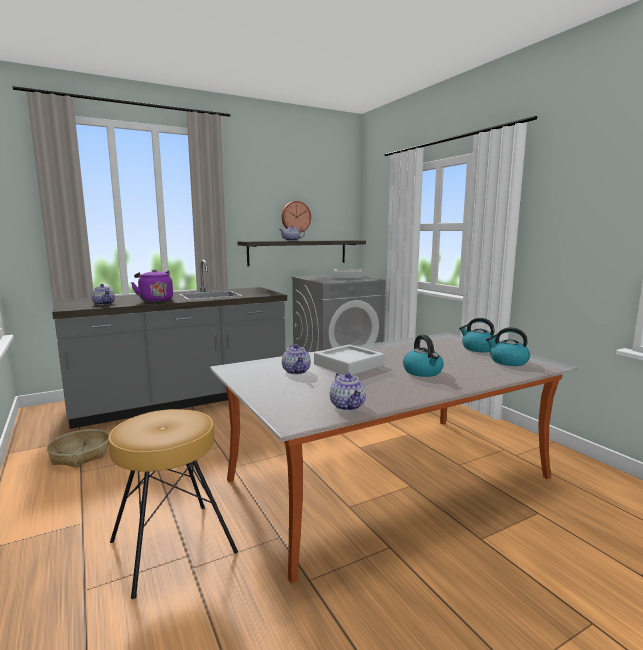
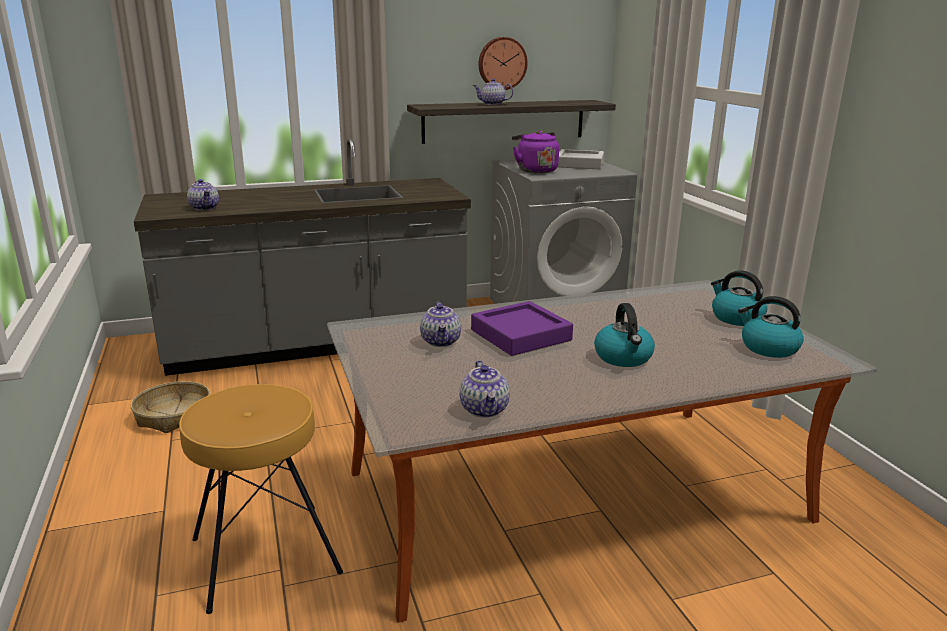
camera: 10 degrees right, 10 degrees up
purple kettle [131,269,173,302] -> purple kettle moved to [512,130,559,173]
grey tray [314,345,385,375] -> purple tray [471,301,573,356]

